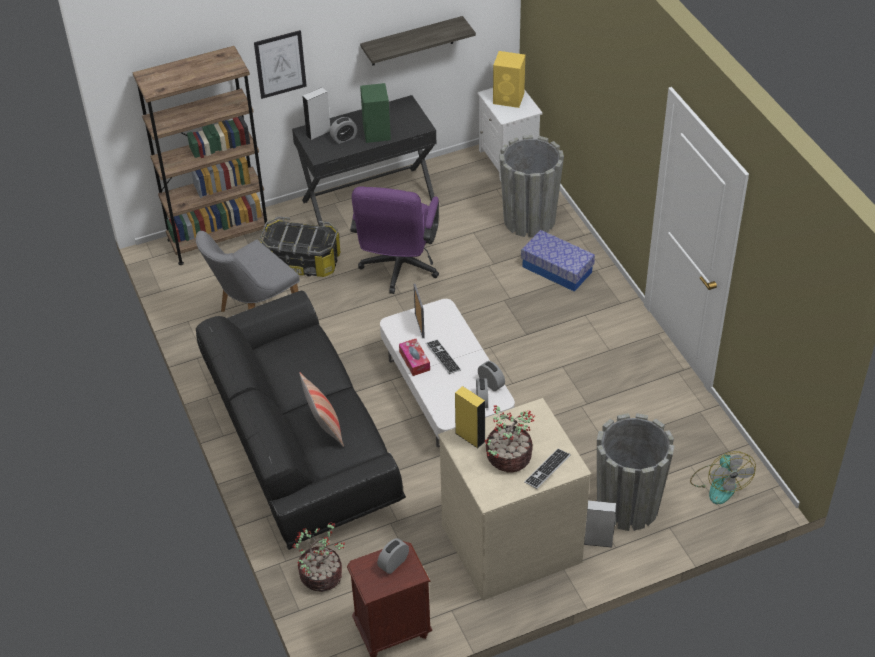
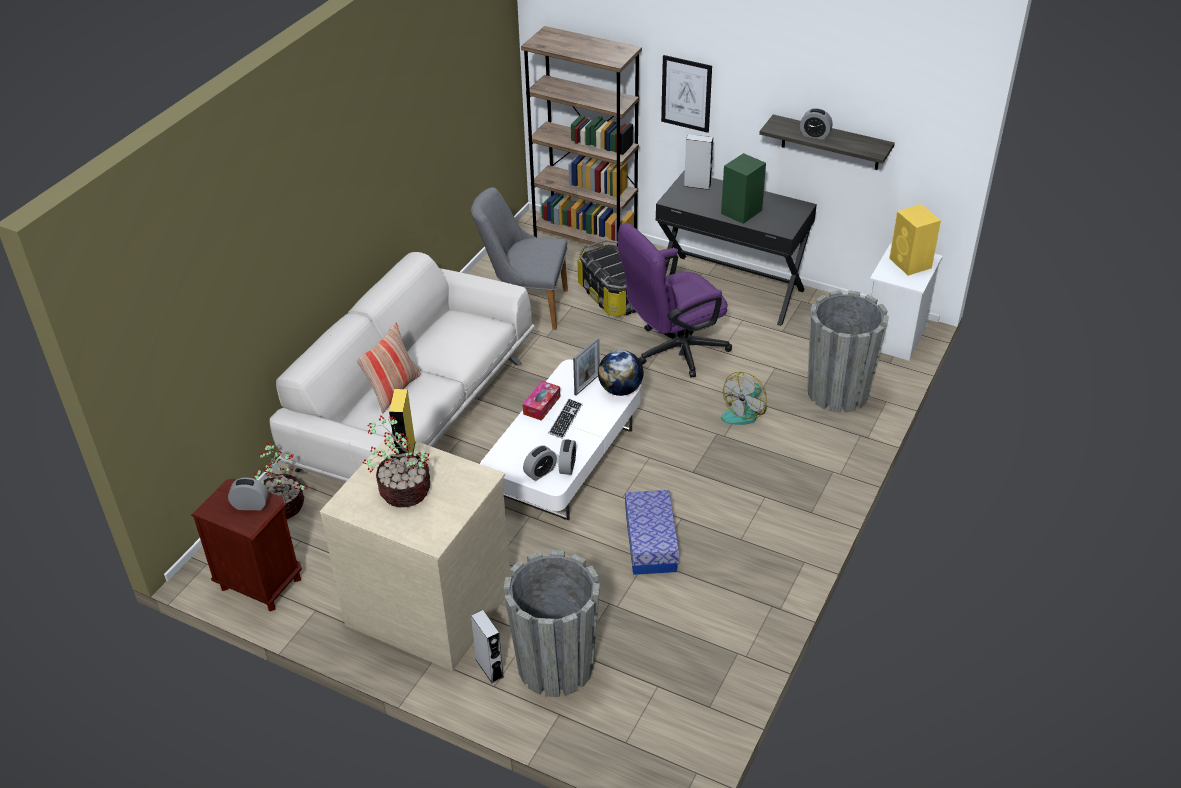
camera: 50 degrees right, 5 degrees down
black sofa [196,290,406,550] -> white sofa [270,252,535,483]
alarm clock [330,117,357,144] -> alarm clock moved to [800,108,833,140]
storage box [521,230,595,292] -> storage box moved to [625,490,679,575]
keyboard [524,448,571,489] -> none
fan [690,451,756,504] -> fan moved to [721,372,767,425]
none -> globe [598,350,644,396]

